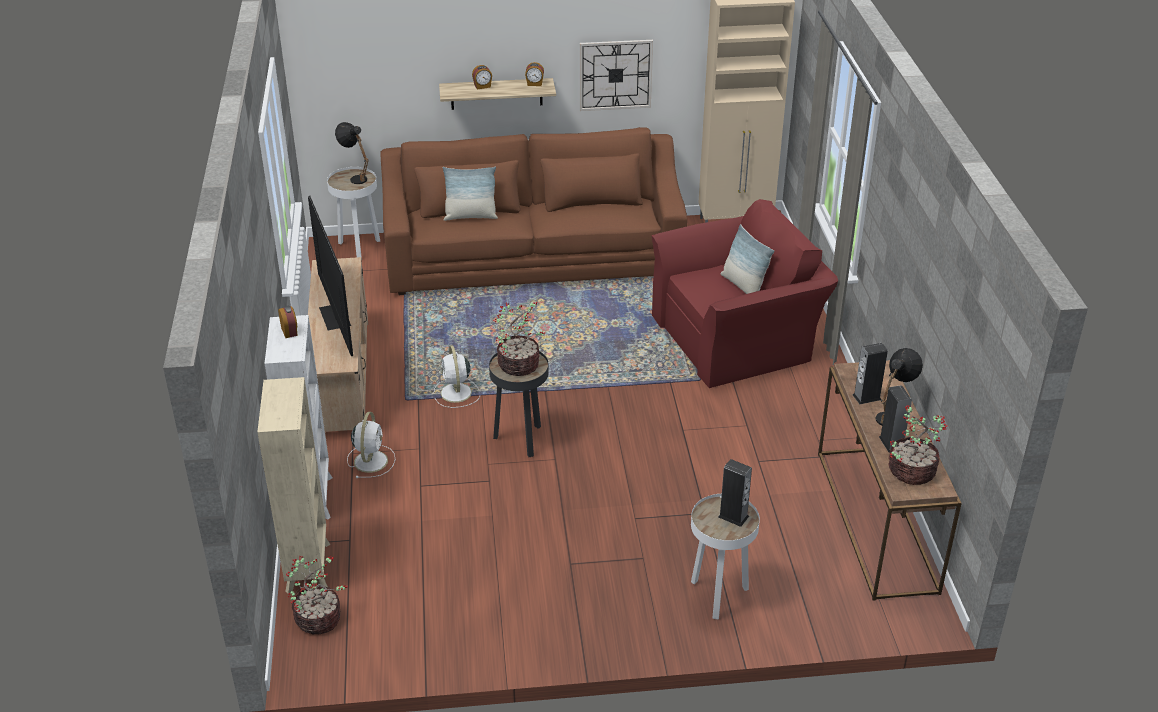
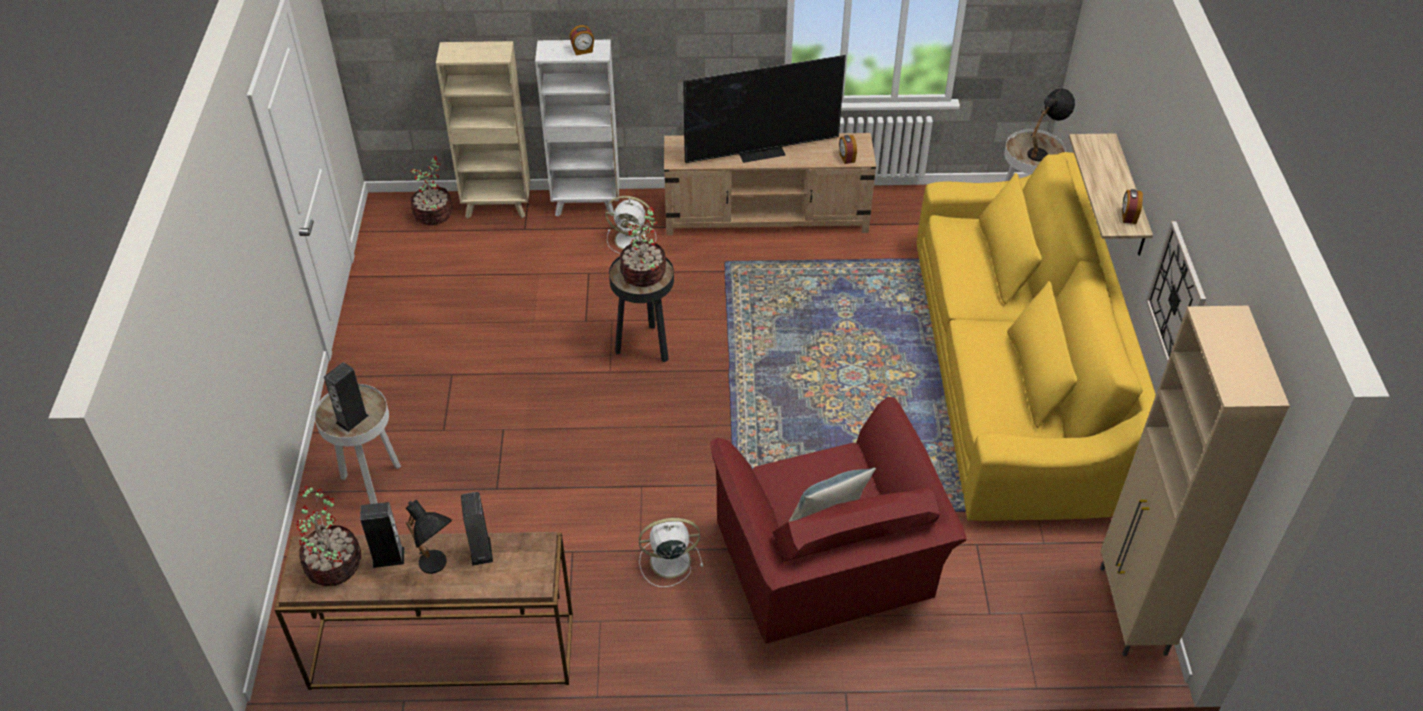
camera: 95 degrees right, 10 degrees up
brown sofa [381,127,687,295] -> yellow sofa [916,152,1156,521]
white fan [434,345,480,408] -> white fan moved to [639,518,703,587]
pillow [443,167,498,221] -> none
alarm clock [472,65,492,90] -> alarm clock moved to [839,135,857,164]

